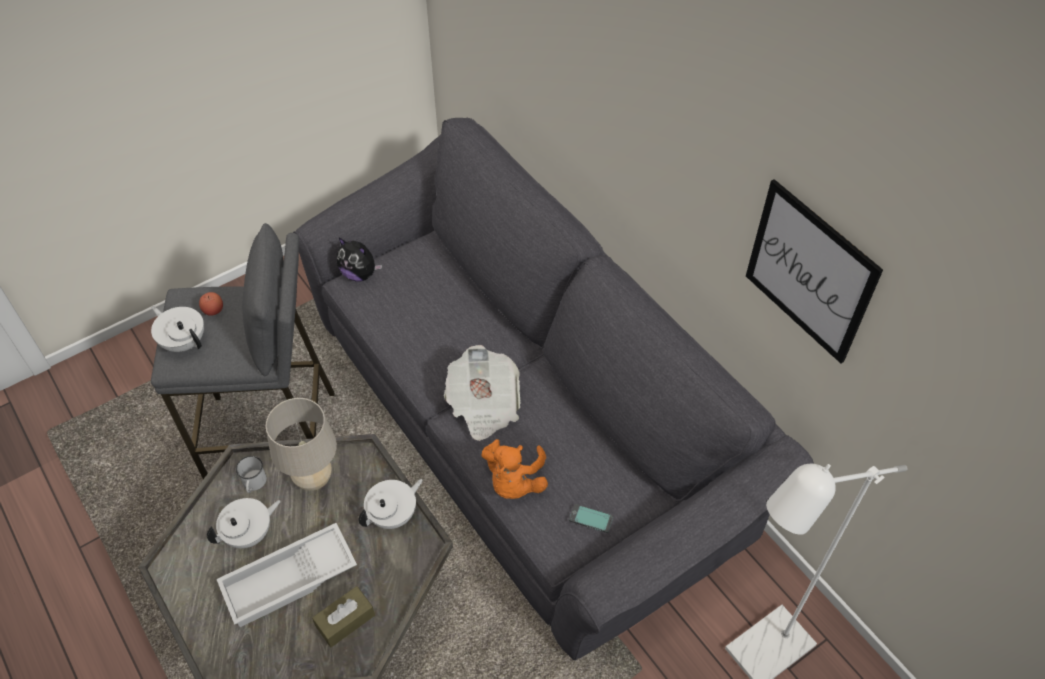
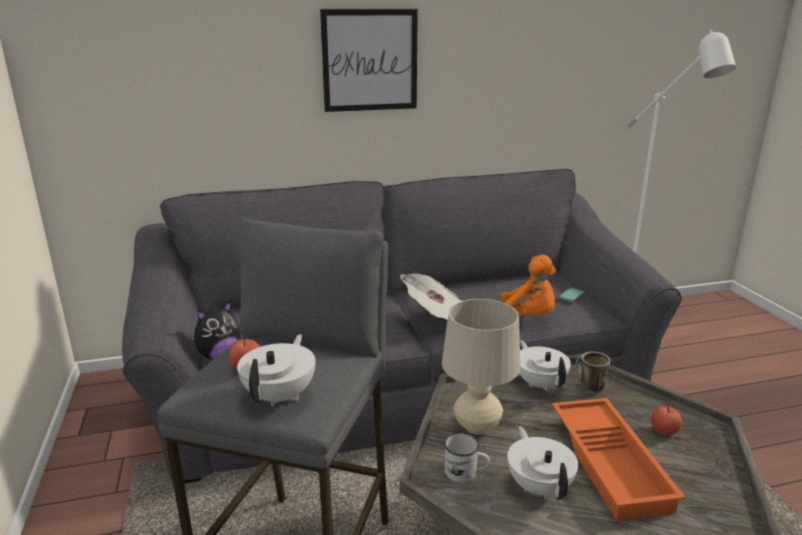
camera: 70 degrees left, 30 degrees down
white teapot [151,306,204,352] -> white teapot turned 135 degrees clockwise [237,334,316,407]
white tray [216,523,357,627] -> orange tray [552,398,685,521]
brown tissue box [312,586,375,647] -> apple [651,405,682,435]
picture [746,179,883,363] -> picture moved to [320,9,418,112]
none -> mug [576,351,610,393]

